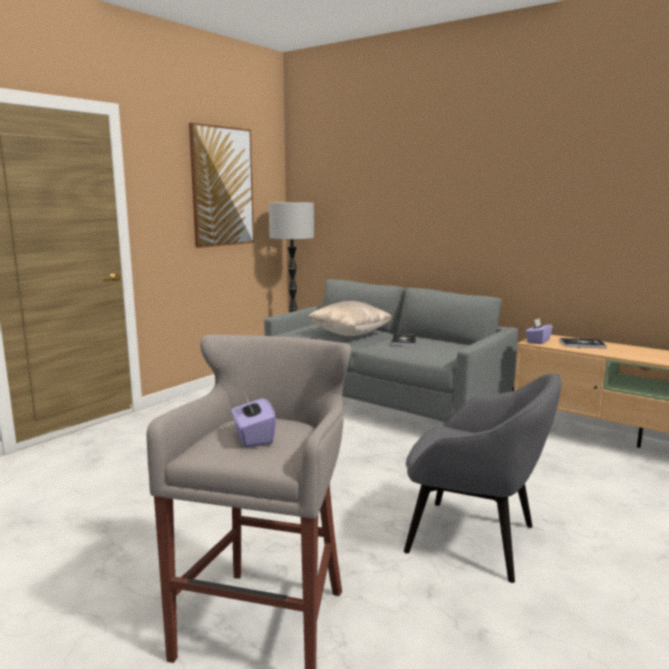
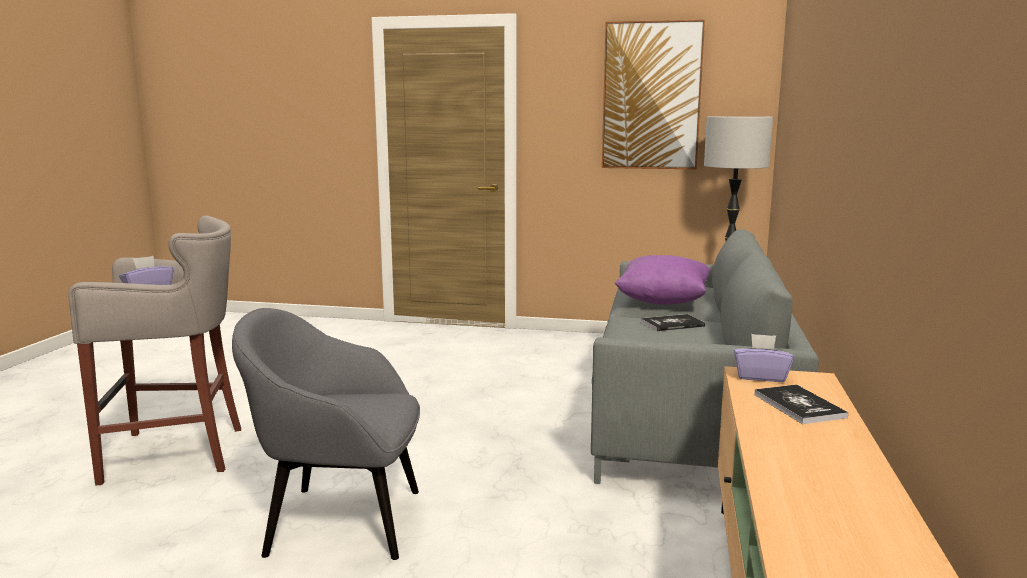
camera: 65 degrees right, 0 degrees up
beige pillow [308,301,392,336] -> purple pillow [615,255,711,305]
grey armchair [404,373,561,583] -> grey armchair turned 90 degrees clockwise [232,308,420,560]

